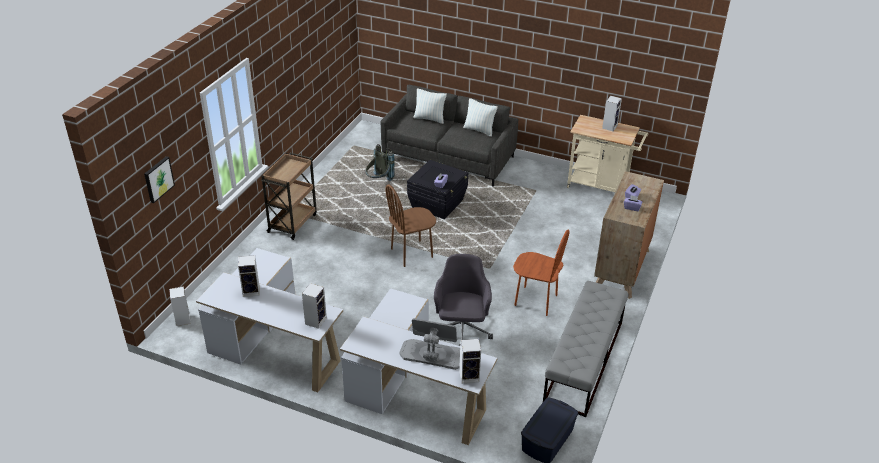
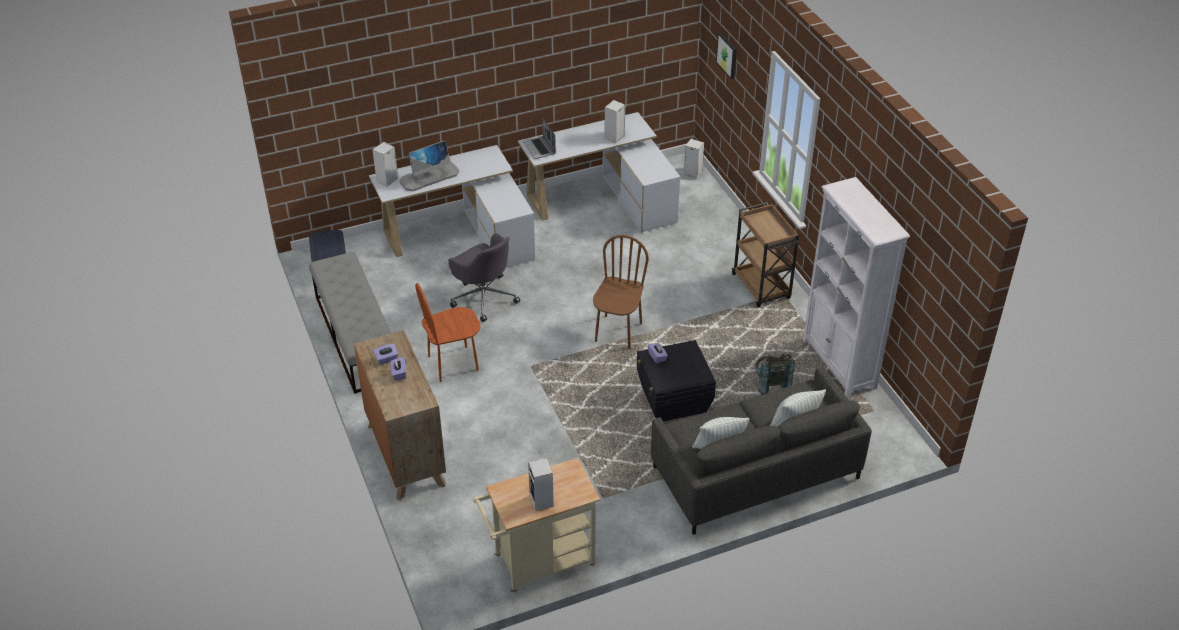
camera: 135 degrees right, 5 degrees up
speaker [302,283,327,329] -> laptop [523,118,556,159]
none -> white bookcase [802,177,910,398]

